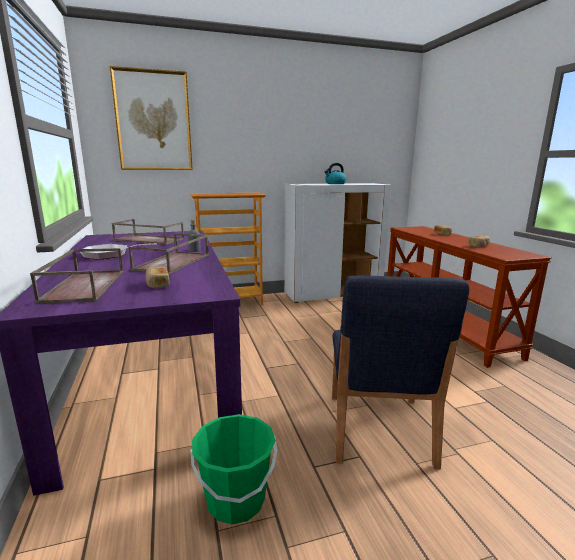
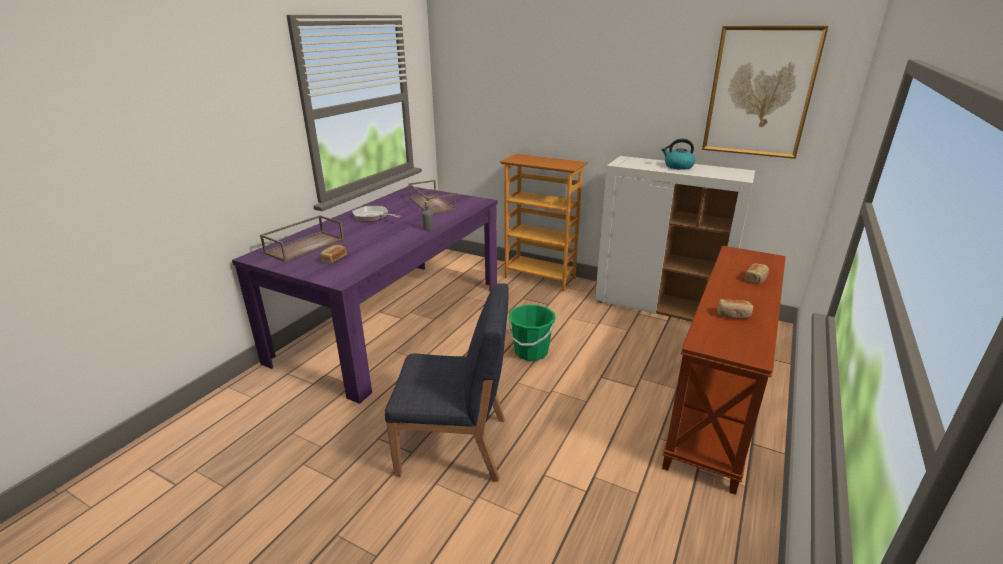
camera: 45 degrees right, 10 degrees up
picture [110,66,193,170] -> picture moved to [702,26,829,159]
brown tray [129,233,209,274] -> none
green bucket [190,414,277,524] -> green bucket moved to [508,305,556,361]
blue chair [332,276,470,469] -> blue chair turned 135 degrees counterclockwise [385,284,509,482]

